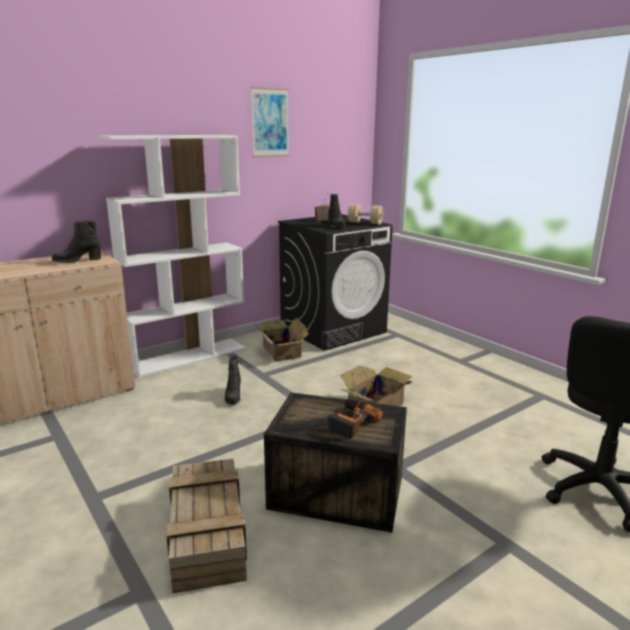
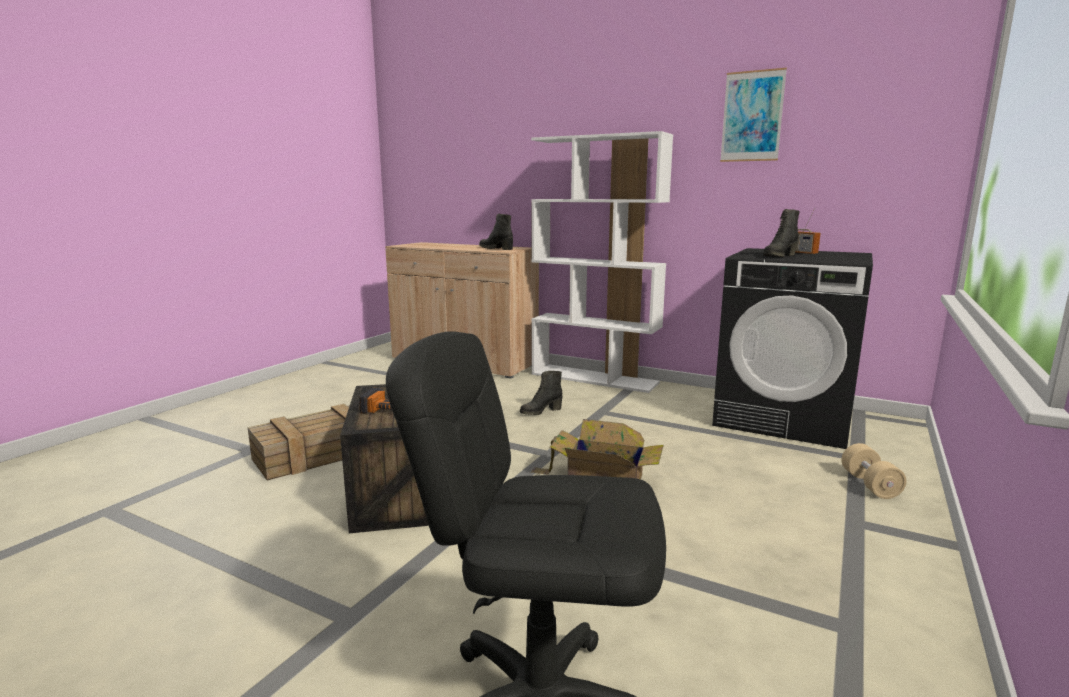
camera: 65 degrees right, 5 degrees down
cardboard box [255,318,309,361] -> none
beige dumbbell [348,204,383,225] -> beige dumbbell moved to [841,443,906,499]

